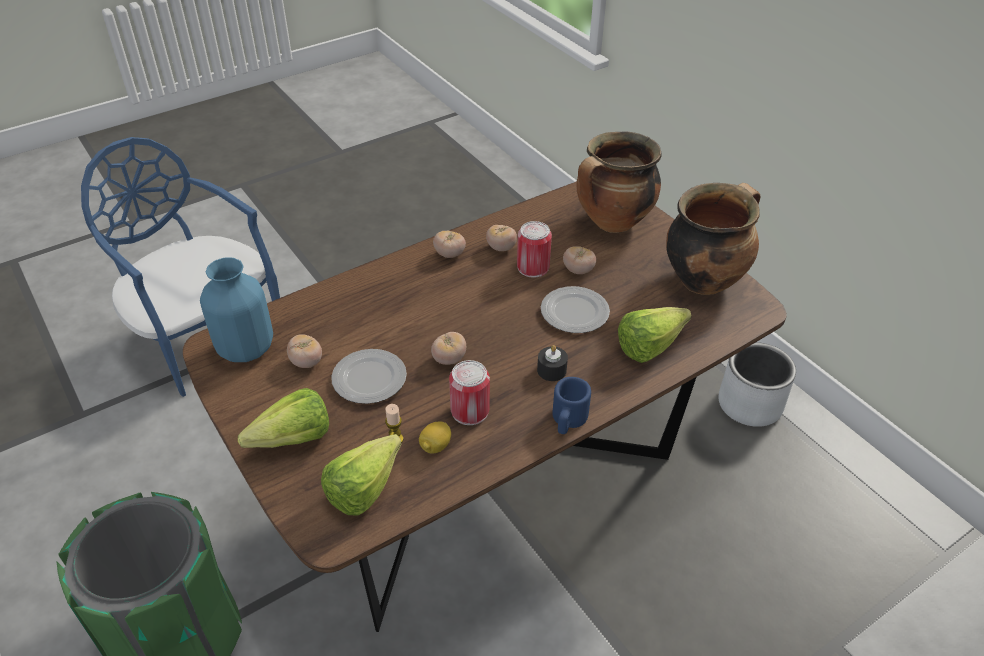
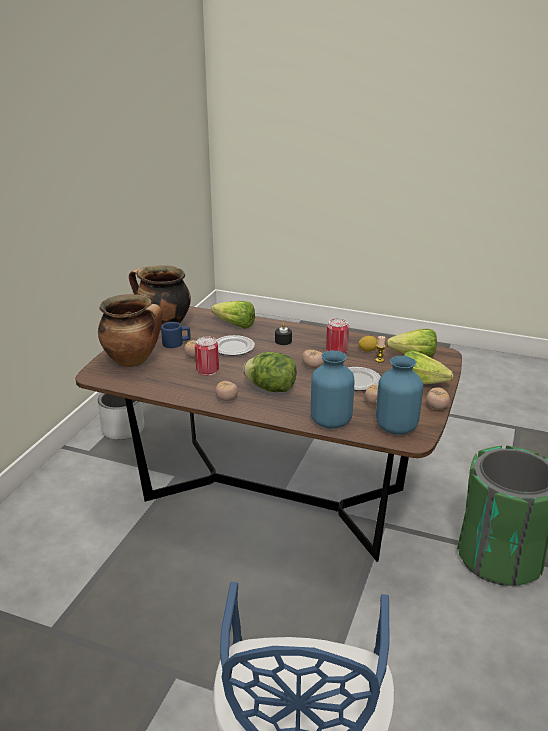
camera: 125 degrees left, 15 degrees down
tomato [486,225,517,251] -> tomato moved to [427,387,450,410]
blue mug [552,377,591,434] -> blue mug moved to [161,322,190,348]
none -> lettuce [243,352,296,392]
none -> blue vase [311,351,354,429]

